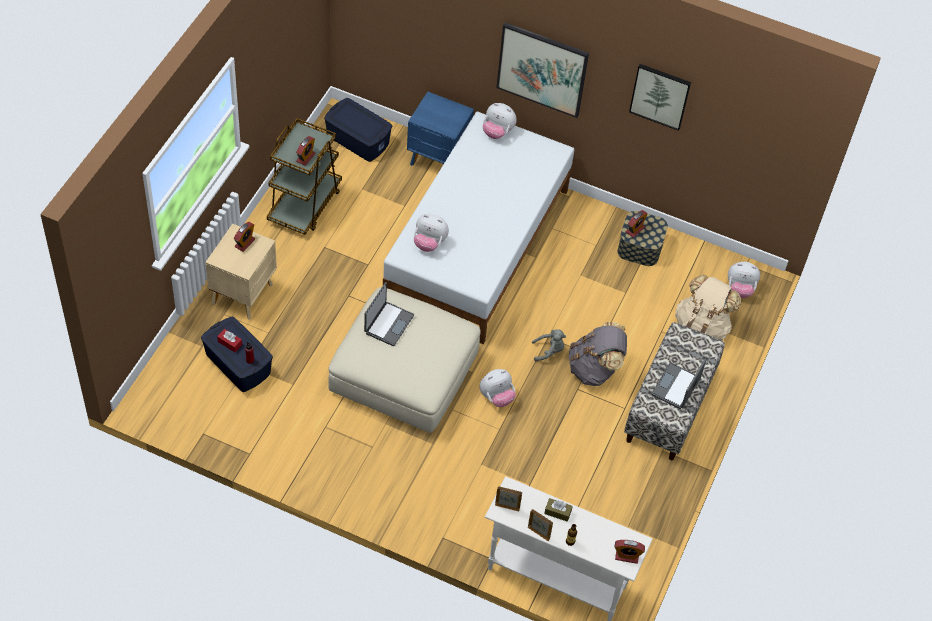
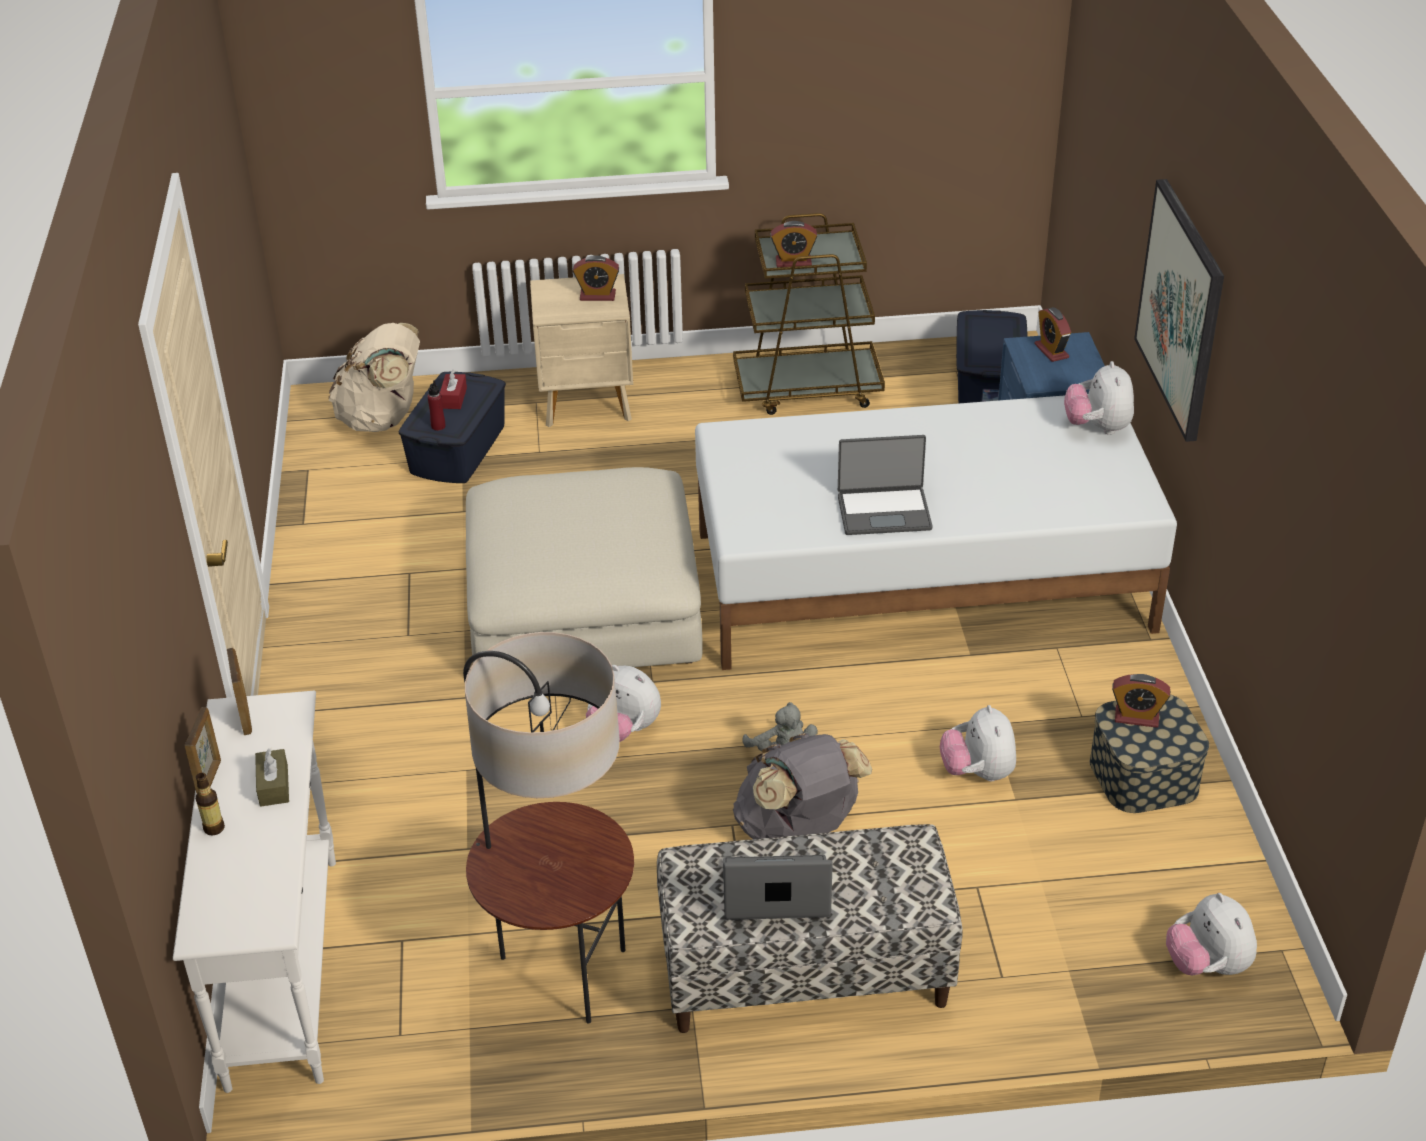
camera: 65 degrees right, 15 degrees down
laptop [364,282,414,346] -> laptop moved to [838,435,933,535]
plush toy [414,214,449,252] -> plush toy moved to [940,705,1016,781]
alarm clock [615,540,645,564] -> alarm clock moved to [1035,307,1071,362]
picture [629,64,691,131] -> none
beige backpack [675,275,741,341] -> beige backpack moved to [328,323,420,432]
none -> floor lamp [463,632,634,1024]

